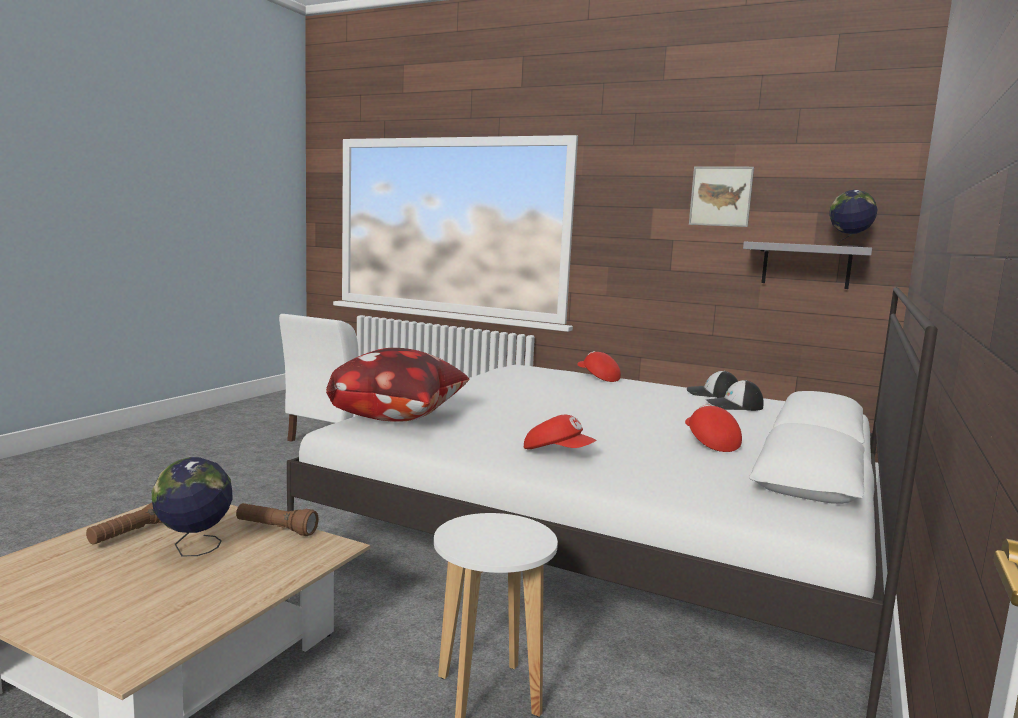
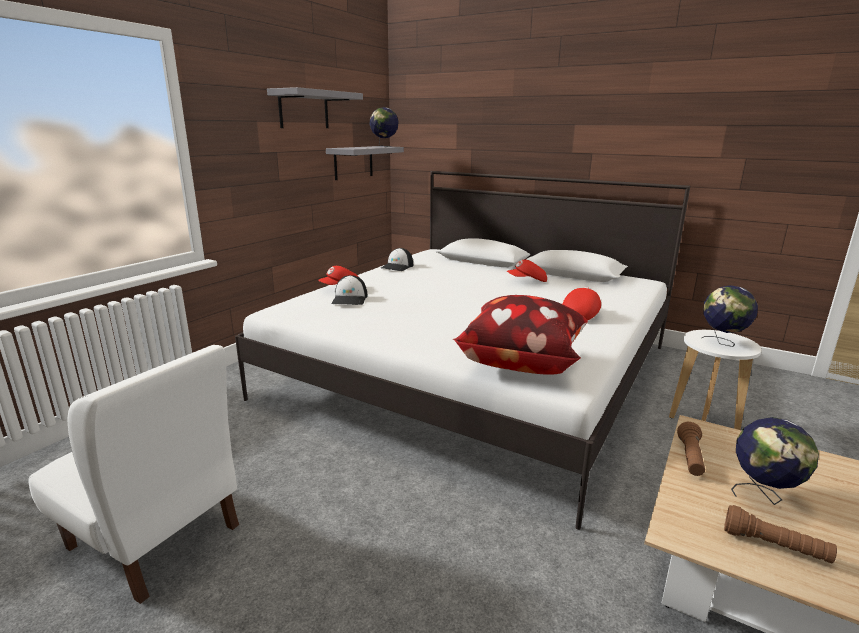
camera: 85 degrees left, 10 degrees up
picture [689,166,754,227] -> grey shelf [267,87,363,128]
cap [706,380,764,411] -> cap moved to [331,275,368,305]
none -> globe [702,286,758,347]

